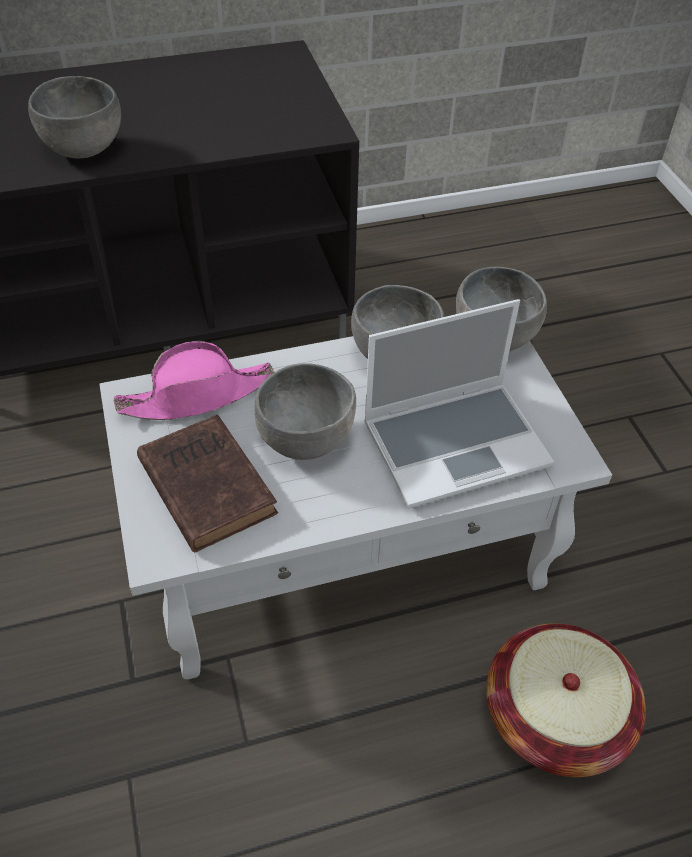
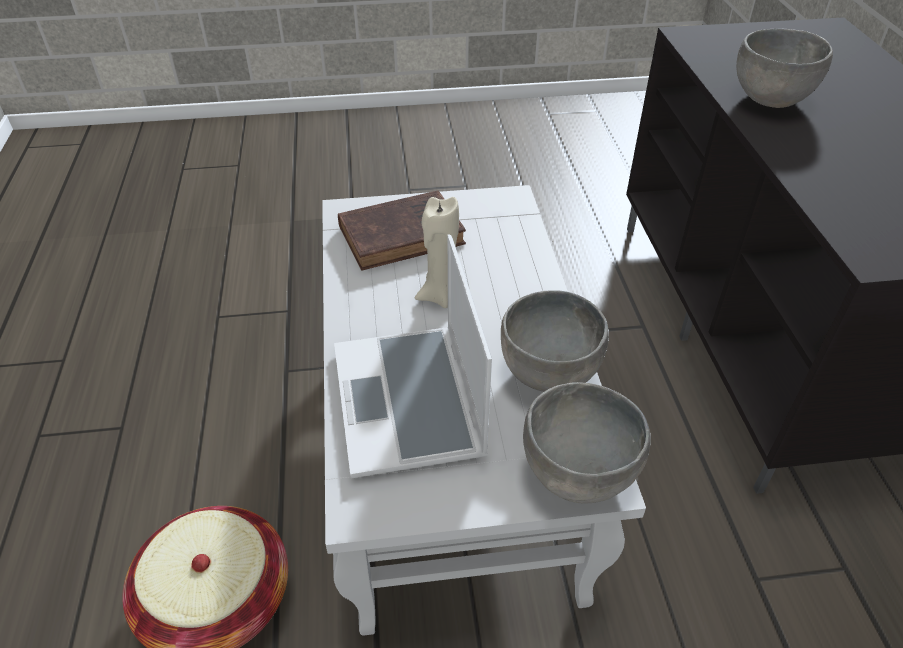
camera: 100 degrees right, 5 degrees down
pink hat [113,341,274,420] -> none
grey bowl [254,363,356,460] -> beige candle [414,197,459,308]

